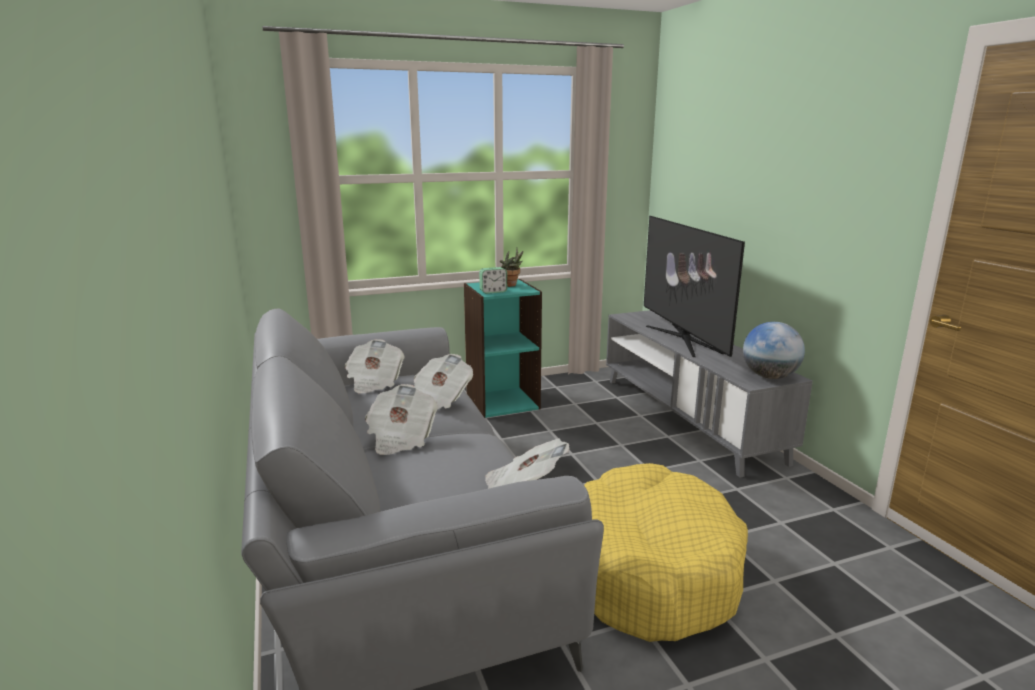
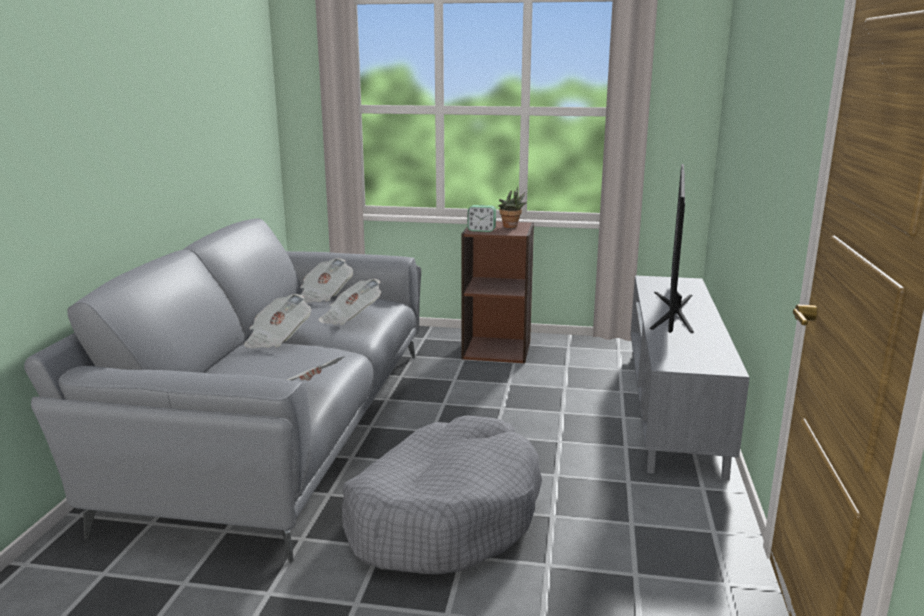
camera: 30 degrees right, 0 degrees up
turquoise bookcase [464,279,542,418] -> brown bookcase [462,221,534,364]
yellow dog bed [584,463,748,642] -> grey dog bed [342,416,542,574]
globe [743,322,805,379] -> none

